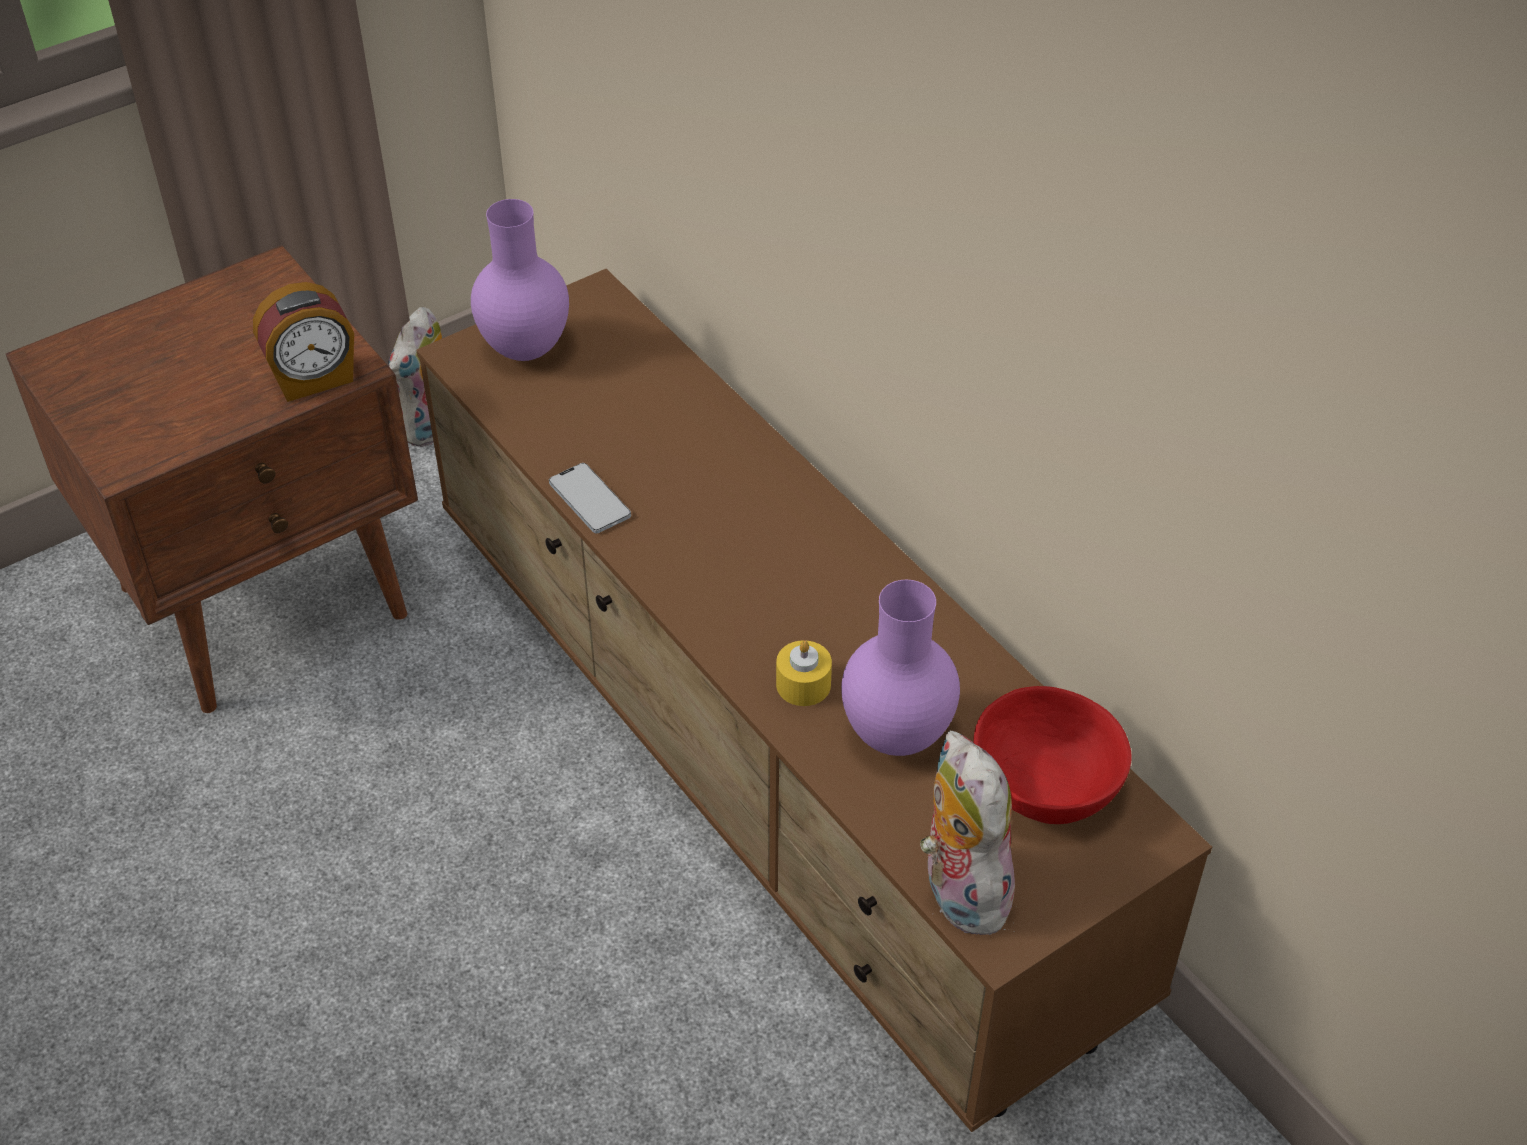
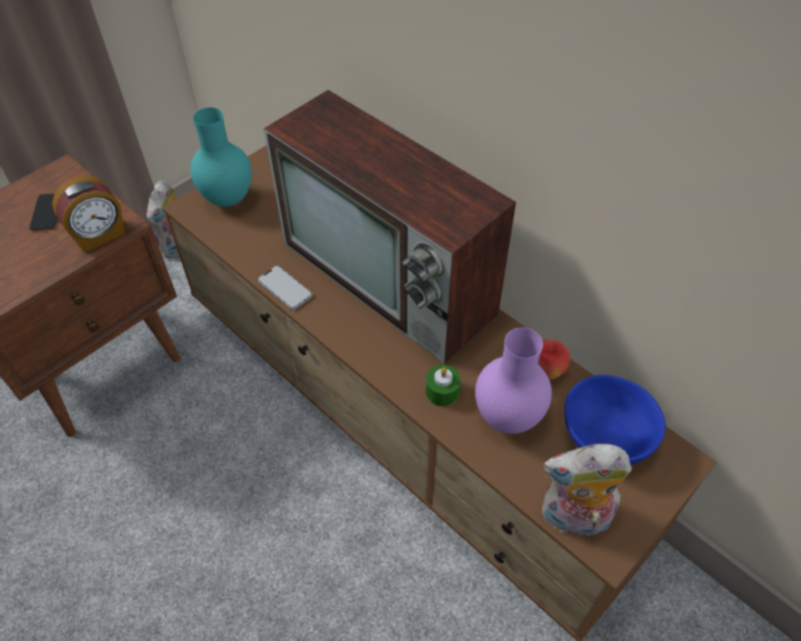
camera: 10 degrees left, 5 degrees up
purple vase [471,199,569,361] -> turquoise vase [190,107,252,207]
yellow candle [776,640,832,706] -> green candle [425,365,461,406]
plush toy [920,730,1015,935] -> plush toy turned 60 degrees counterclockwise [542,444,632,536]
red bowl [973,686,1132,824] -> blue bowl [564,375,666,465]
none -> phone [29,194,57,231]
none -> television [264,90,516,364]
none -> apple [538,339,570,380]

